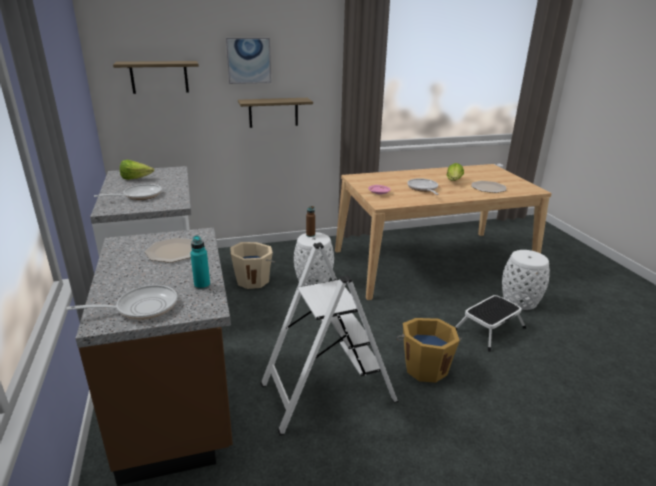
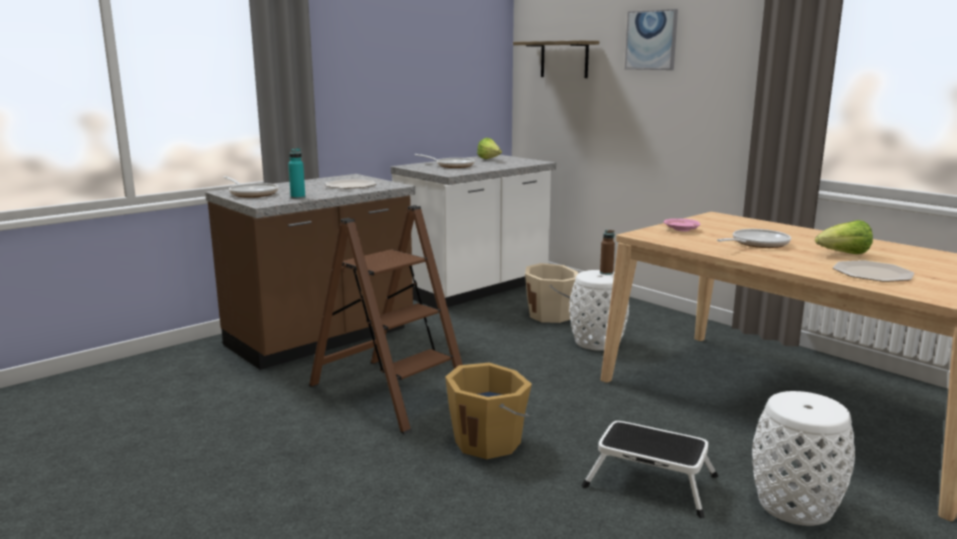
camera: 65 degrees right, 10 degrees down
shelf [238,98,313,128] -> none
white step ladder [260,242,399,435] -> brown step ladder [309,205,463,435]

